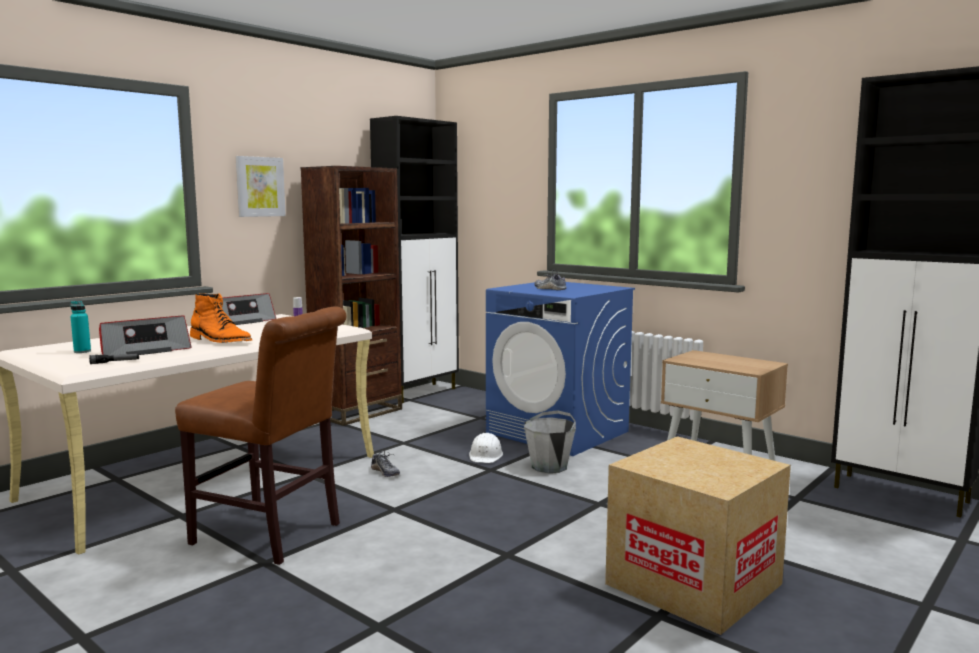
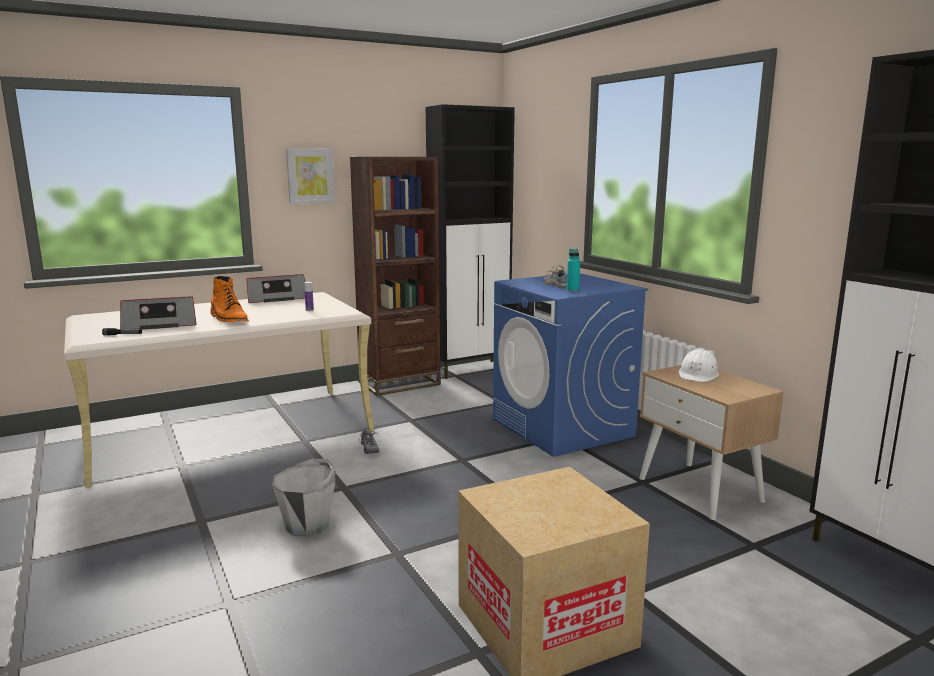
camera: 20 degrees right, 5 degrees up
turquoise bottle [70,301,91,353] -> turquoise bottle moved to [567,249,580,292]
brown chair [175,306,346,565] -> none
white hard hat [469,433,503,463] -> white hard hat moved to [679,349,719,382]
grey bucket [524,410,576,473] -> grey bucket moved to [272,458,336,536]

